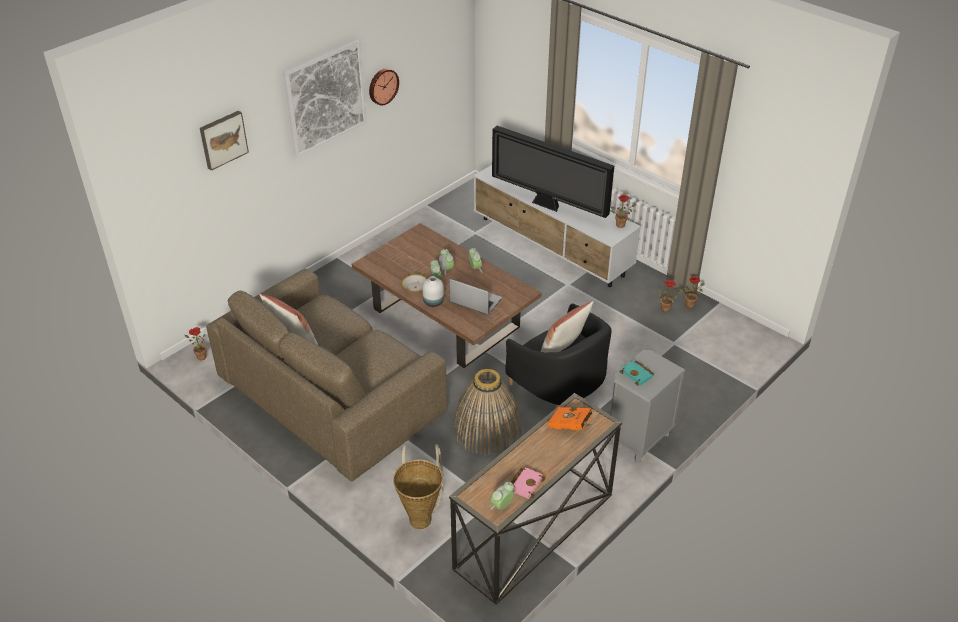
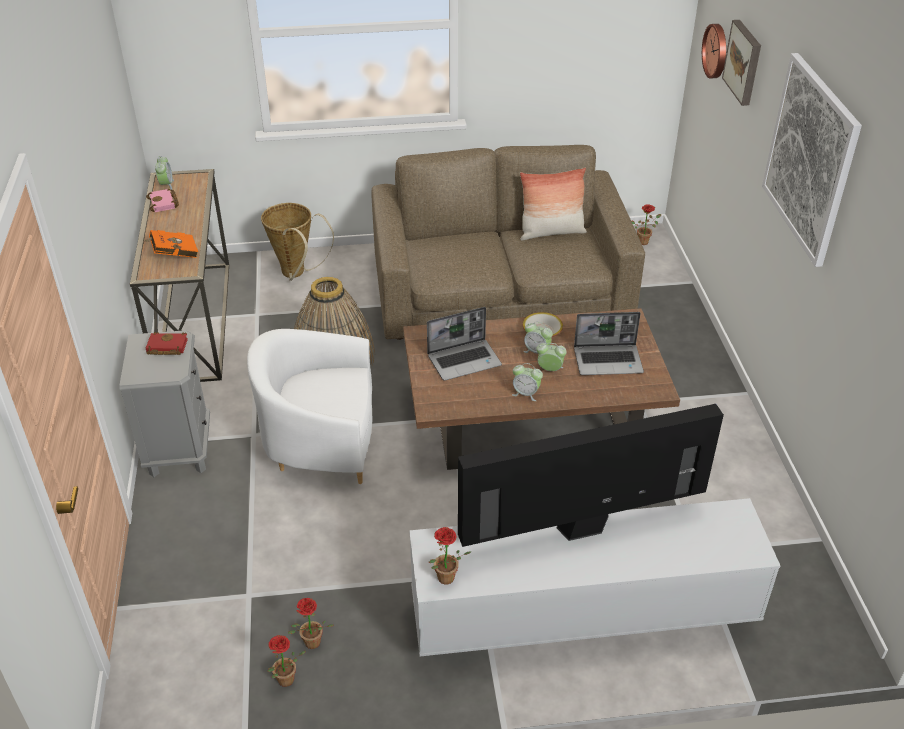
camera: 130 degrees right, 0 degrees up
wall clock [369,68,399,105] -> wall clock moved to [702,24,726,79]
white vase [422,276,444,307] -> none
black armchair [505,303,611,408] -> white armchair [247,329,372,484]
pillow [541,301,594,352] -> none
turquoise book [620,361,654,386] -> red book [146,332,188,355]
none -> laptop [574,312,644,375]

